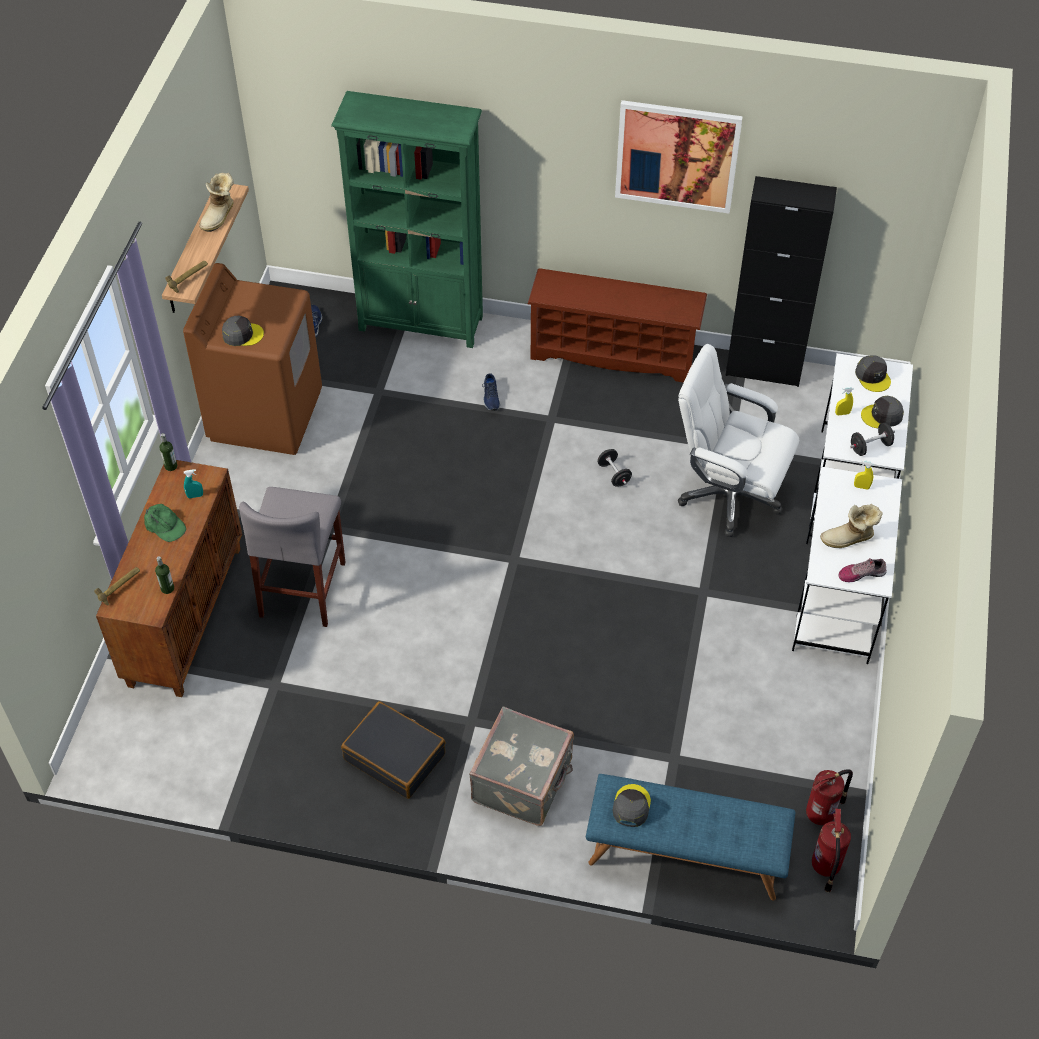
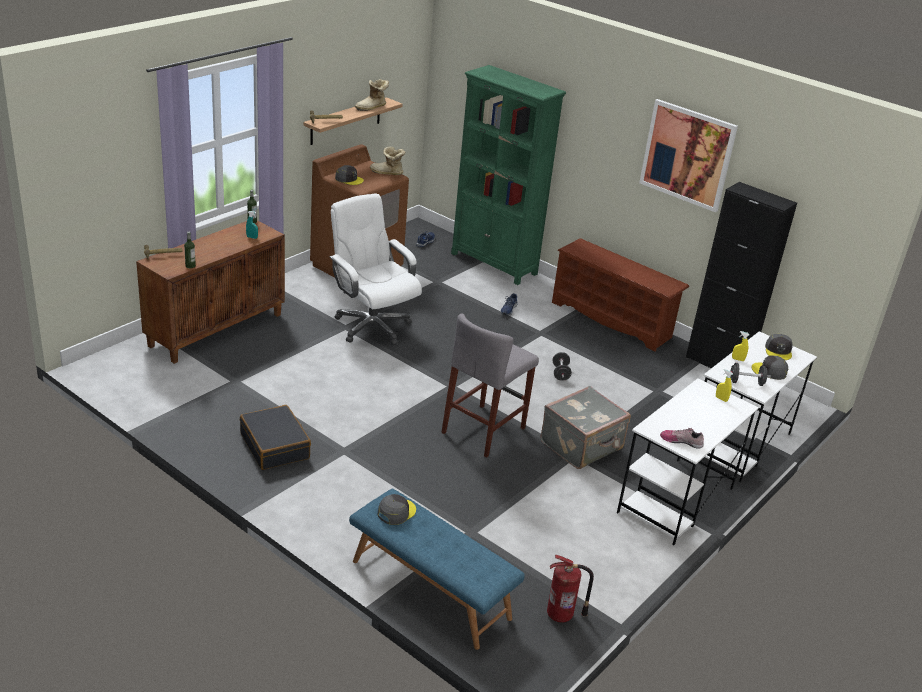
camera: 25 degrees right, 20 degrees down
green cap [144,504,186,542] -> none
grey stool [239,487,346,627] -> grey stool moved to [441,313,539,458]
grey suitcase [469,706,574,826] -> grey suitcase moved to [540,386,631,469]
white office chair [678,344,799,537] -> white office chair moved to [330,193,422,345]
fire extinguisher [812,809,851,892] -> none
boot [820,504,883,548] -> boot moved to [370,146,406,175]

